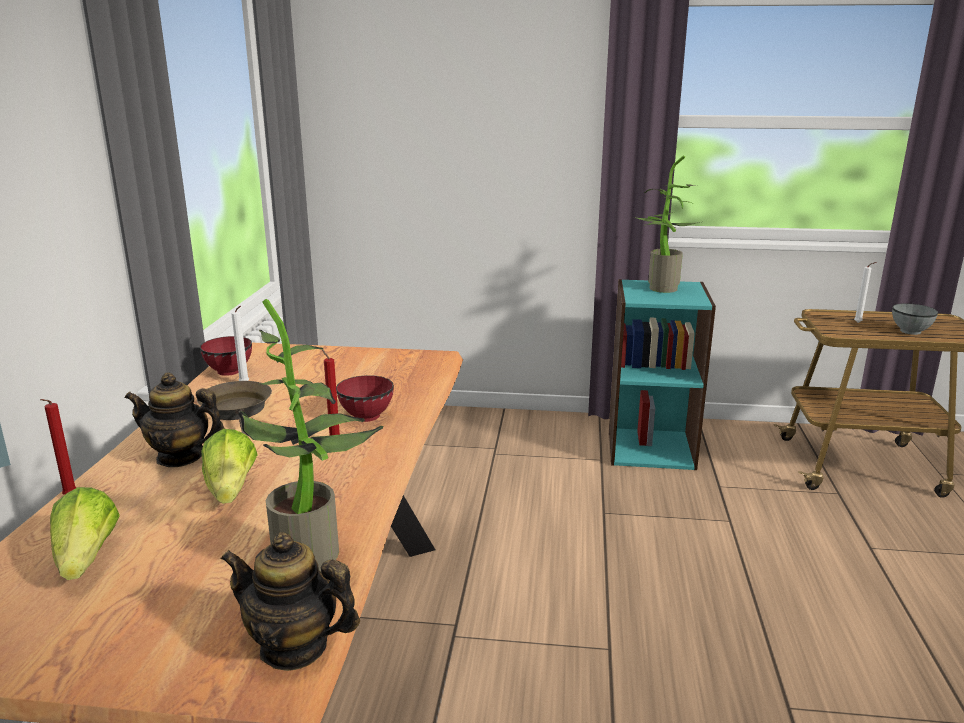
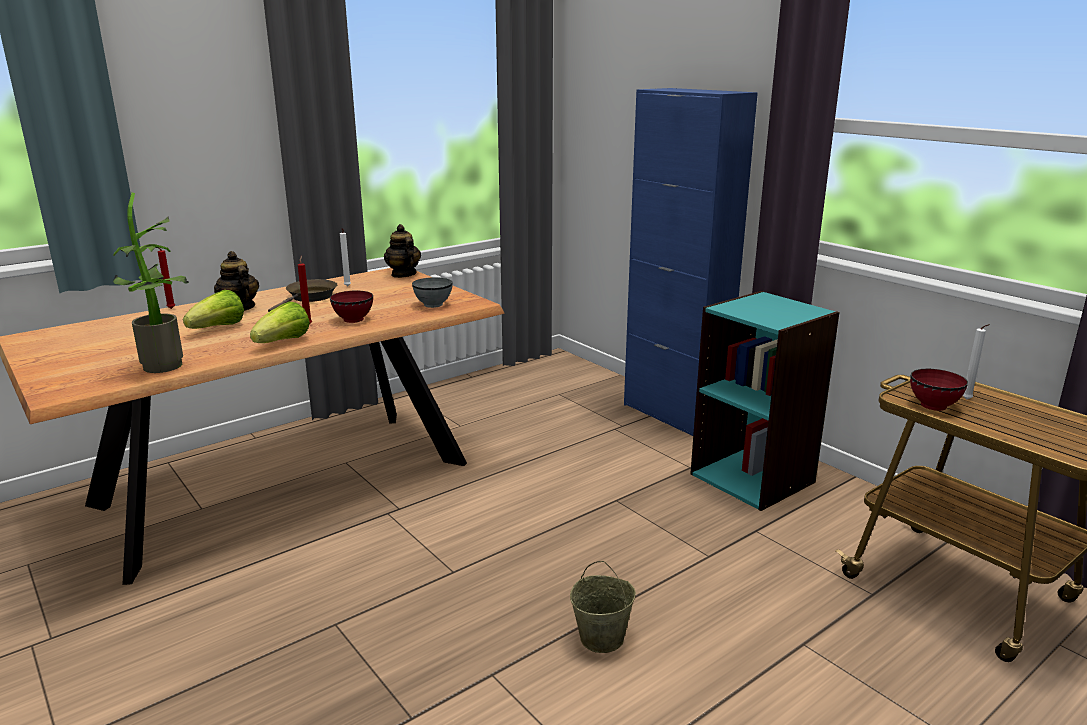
camera: 45 degrees right, 0 degrees up
lettuce [50,487,120,580] -> lettuce moved to [250,302,310,343]
red bowl [200,336,252,376] -> red bowl moved to [910,369,968,411]
teapot [221,532,360,671] -> teapot moved to [384,224,421,278]
potted plant [634,155,705,293] -> none
grey bowl [892,303,938,335] -> grey bowl moved to [412,277,453,308]
none -> beige bucket [570,561,636,653]
none -> blue cabinet [624,88,758,436]

